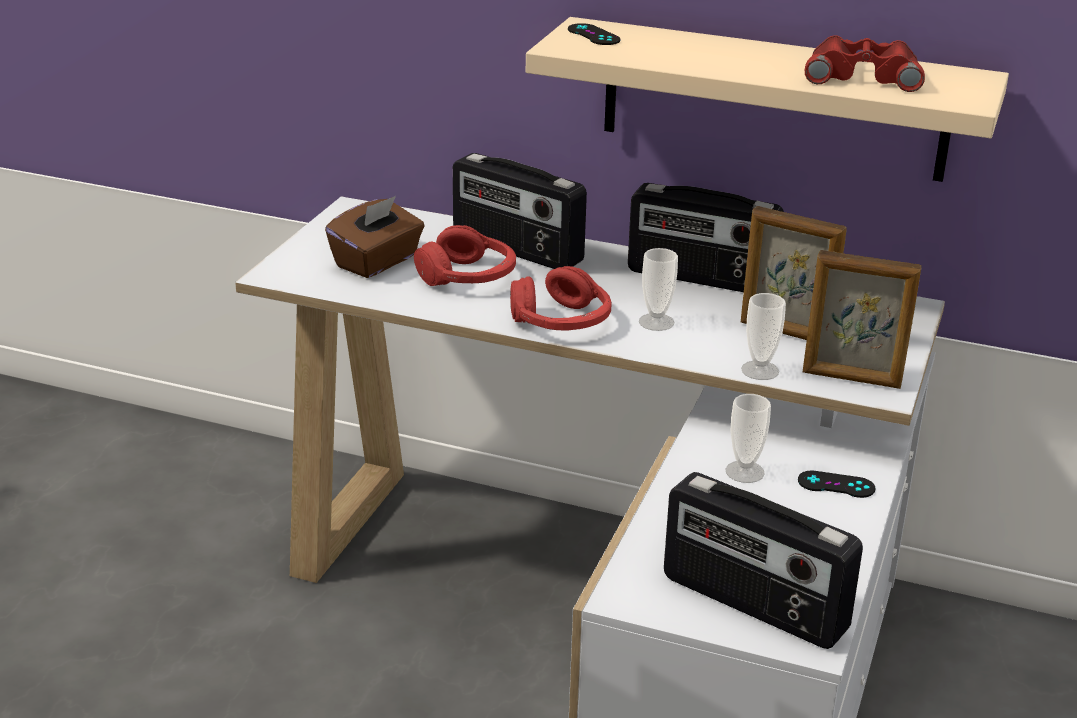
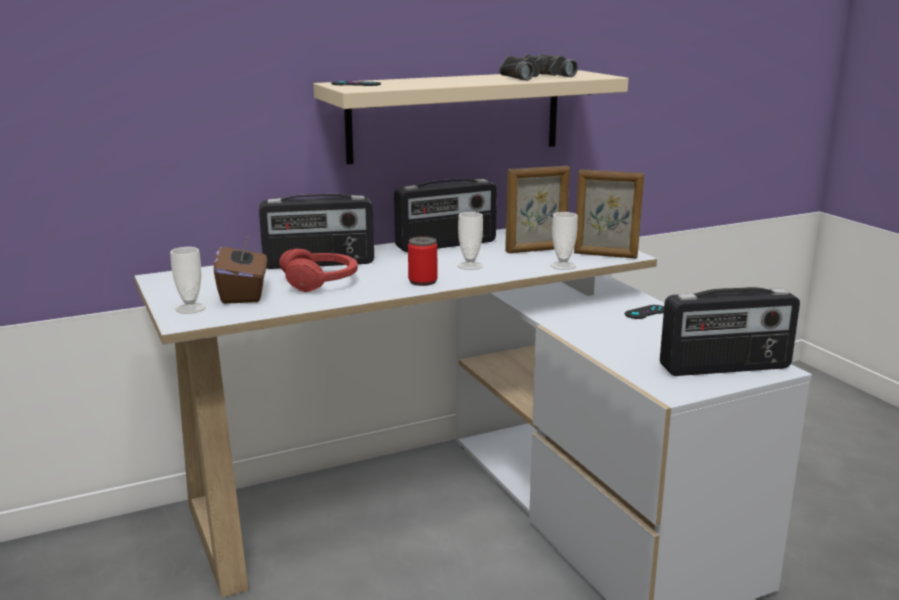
camera: 45 degrees left, 10 degrees down
red headphones [510,266,611,331] -> can [408,236,437,286]
cup [726,394,771,483] -> cup moved to [170,247,206,314]
picture frame [803,250,922,389] -> picture frame turned 45 degrees clockwise [574,169,644,259]
red binoculars [805,35,925,92] -> black binoculars [499,54,578,81]

